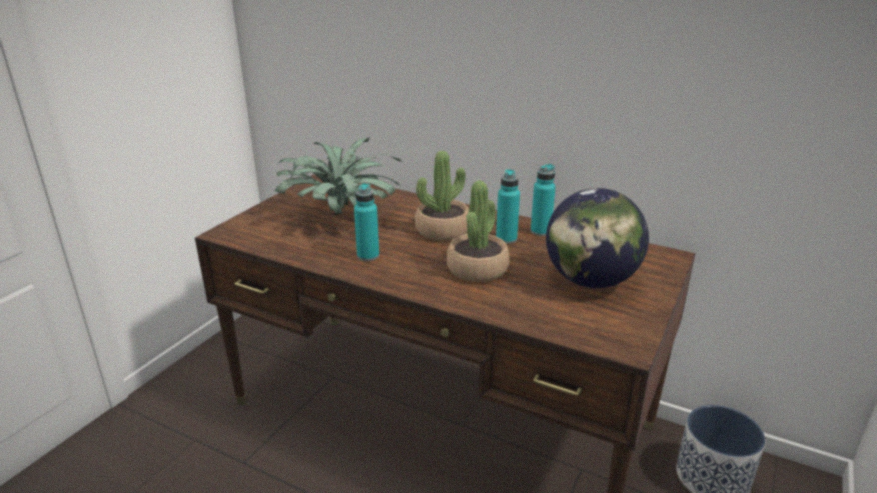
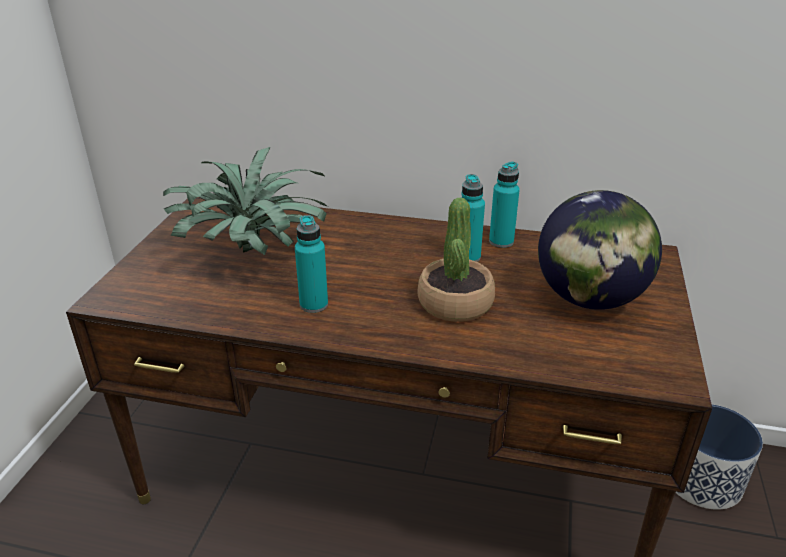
camera: 15 degrees left, 5 degrees up
potted plant [415,151,469,241] -> none

